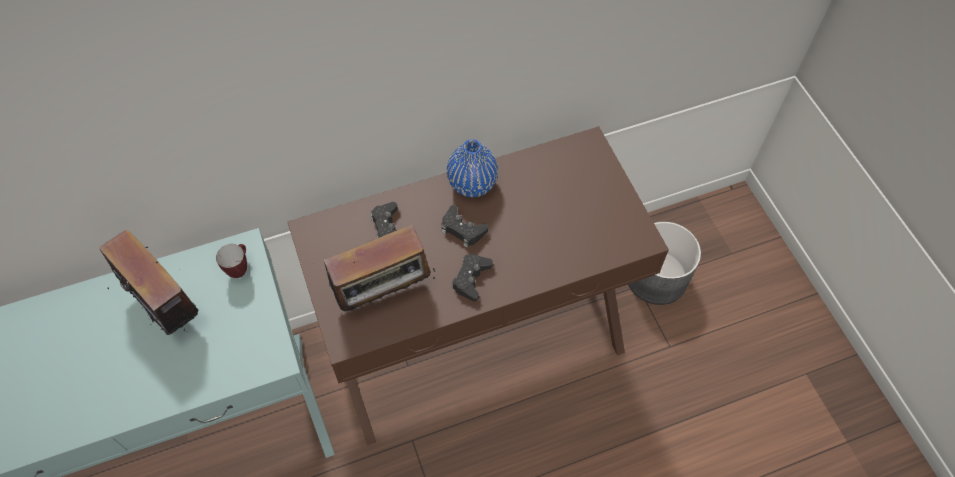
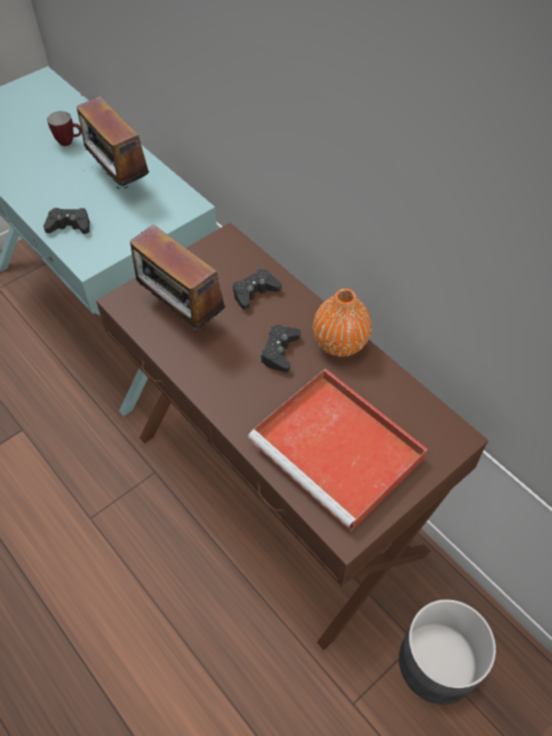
camera: 70 degrees right, 5 degrees down
radio [99,230,199,335] -> radio turned 120 degrees clockwise [77,95,149,189]
mug [216,244,247,278] -> mug moved to [47,111,82,146]
blue vase [447,139,498,197] -> orange vase [313,288,372,357]
black game controller [452,254,493,301] -> black game controller moved to [43,208,90,234]
none -> red tray [248,368,428,531]

